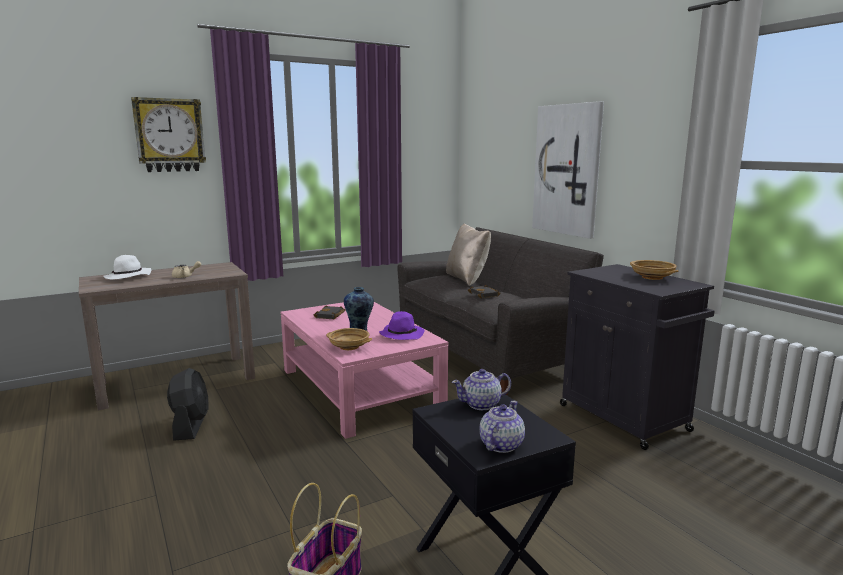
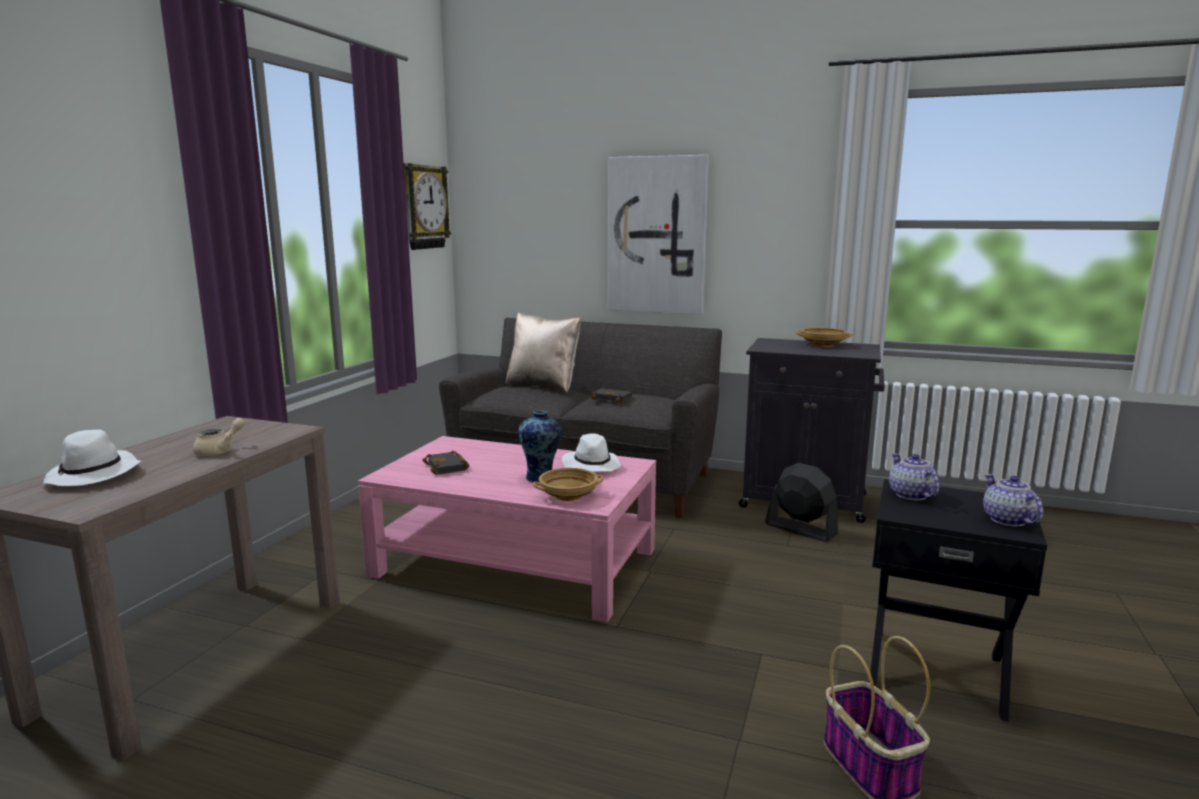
camera: 40 degrees left, 0 degrees up
wall clock [131,97,206,172] -> wall clock moved to [404,163,451,250]
black fan [167,368,209,441] -> black fan moved to [765,463,838,542]
purple hat [379,311,425,340] -> white hat [562,433,621,472]
teapot [452,369,511,410] -> teapot turned 135 degrees clockwise [889,453,939,500]

